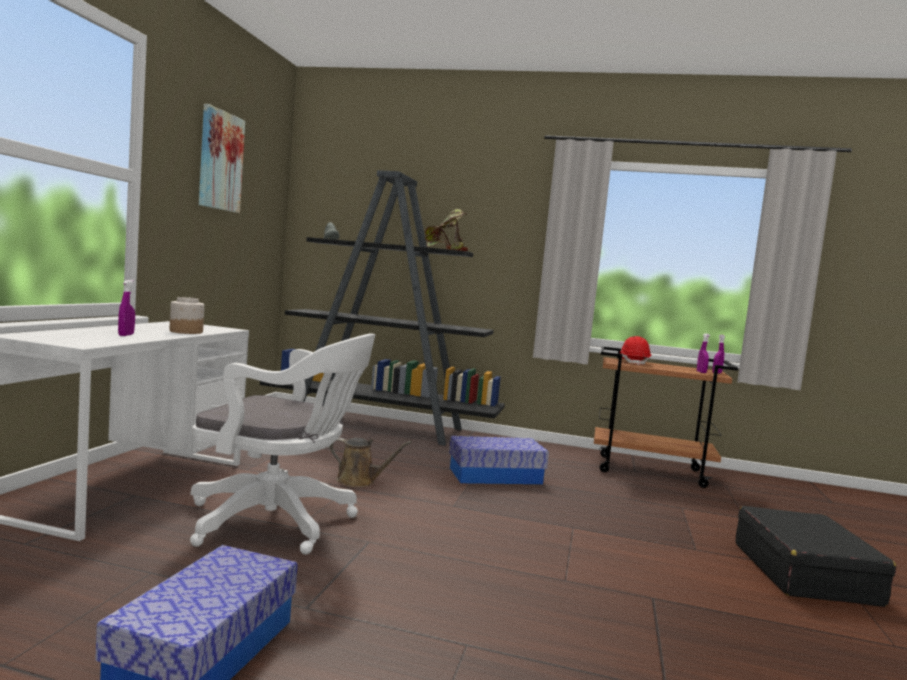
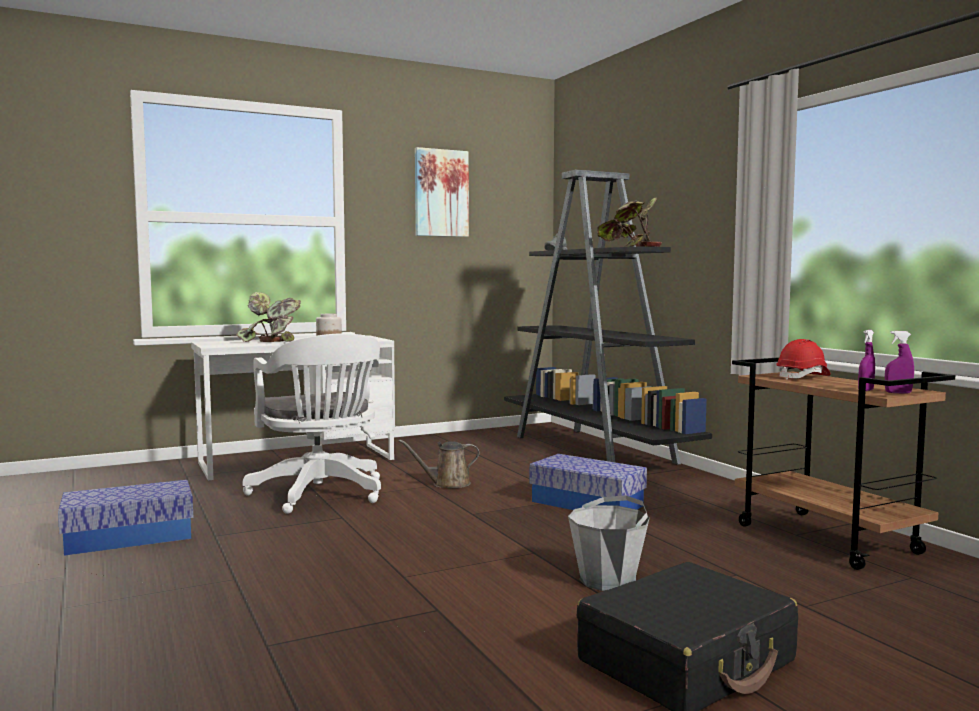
camera: 50 degrees right, 0 degrees up
purple spray bottle [118,280,135,336] -> potted plant [236,292,301,342]
brown watering can [330,438,412,487] -> brown watering can turned 105 degrees clockwise [399,440,479,488]
none -> grey bucket [568,495,650,591]

